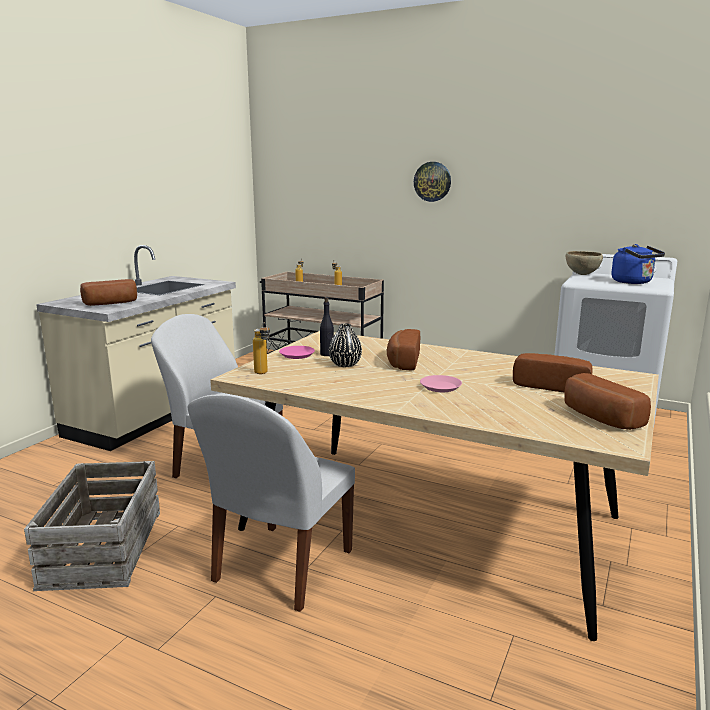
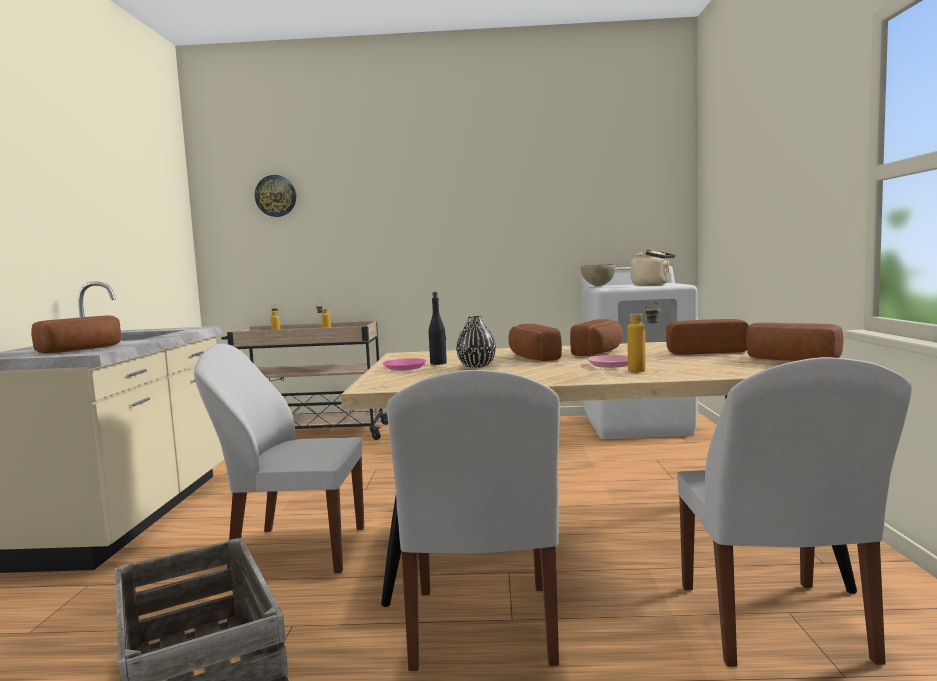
camera: 25 degrees left, 10 degrees down
bottle [253,323,270,374] -> bottle moved to [627,301,660,372]
wall clock [414,162,451,202] -> wall clock moved to [255,175,296,217]
blue kettle [611,244,665,284] -> beige kettle [631,249,675,286]
none -> bread [570,319,623,356]
none -> white chair [677,357,912,667]

